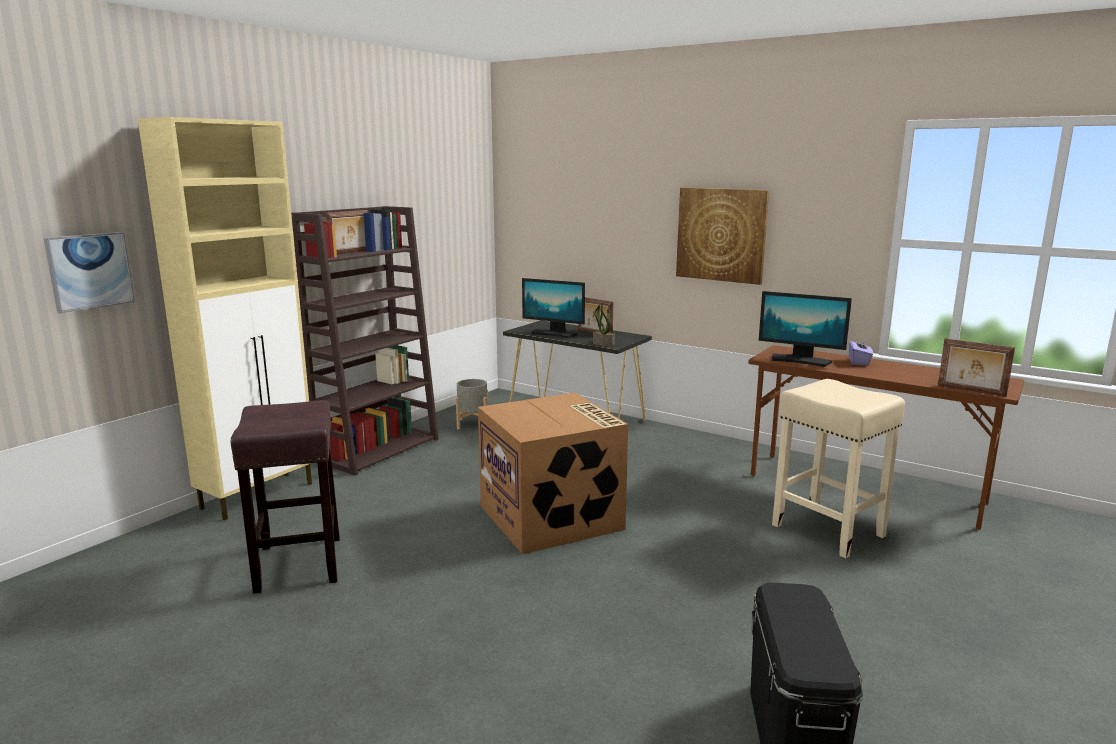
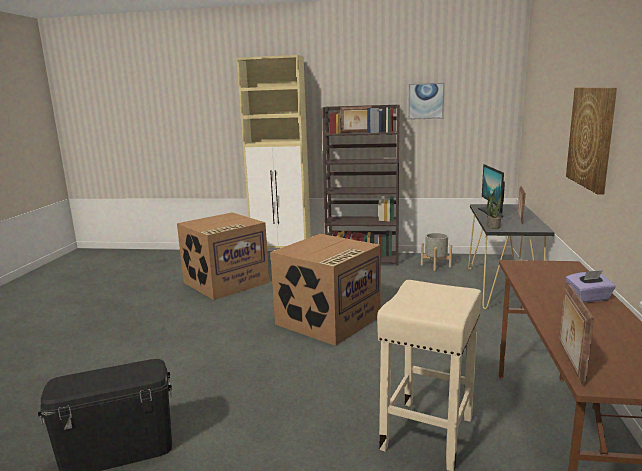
camera: 65 degrees right, 0 degrees up
picture [44,232,135,313] -> picture moved to [408,83,445,120]
brown stool [231,400,340,594] -> cardboard box [177,212,269,300]
monitor [759,291,852,367] -> none

